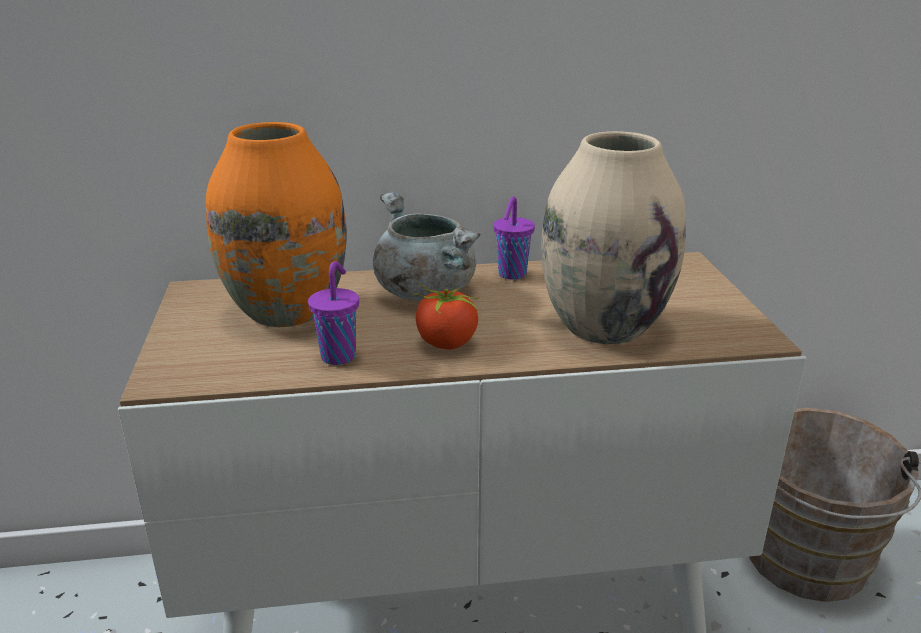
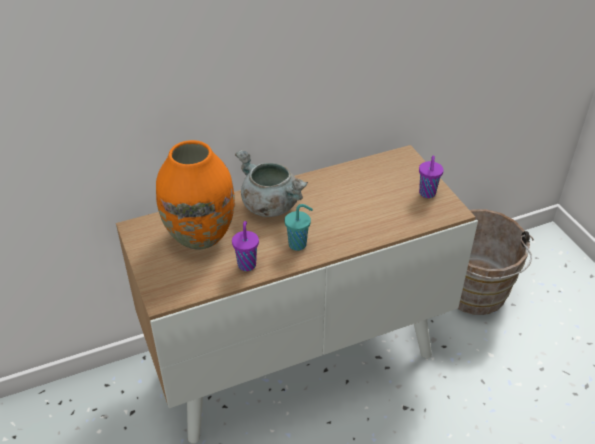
camera: 15 degrees left, 15 degrees up
tomato [412,282,479,350] -> turquoise cup [284,204,313,251]
purple cup [493,197,535,280] -> purple cup moved to [419,155,444,198]
beige vase [541,131,686,345] -> none

